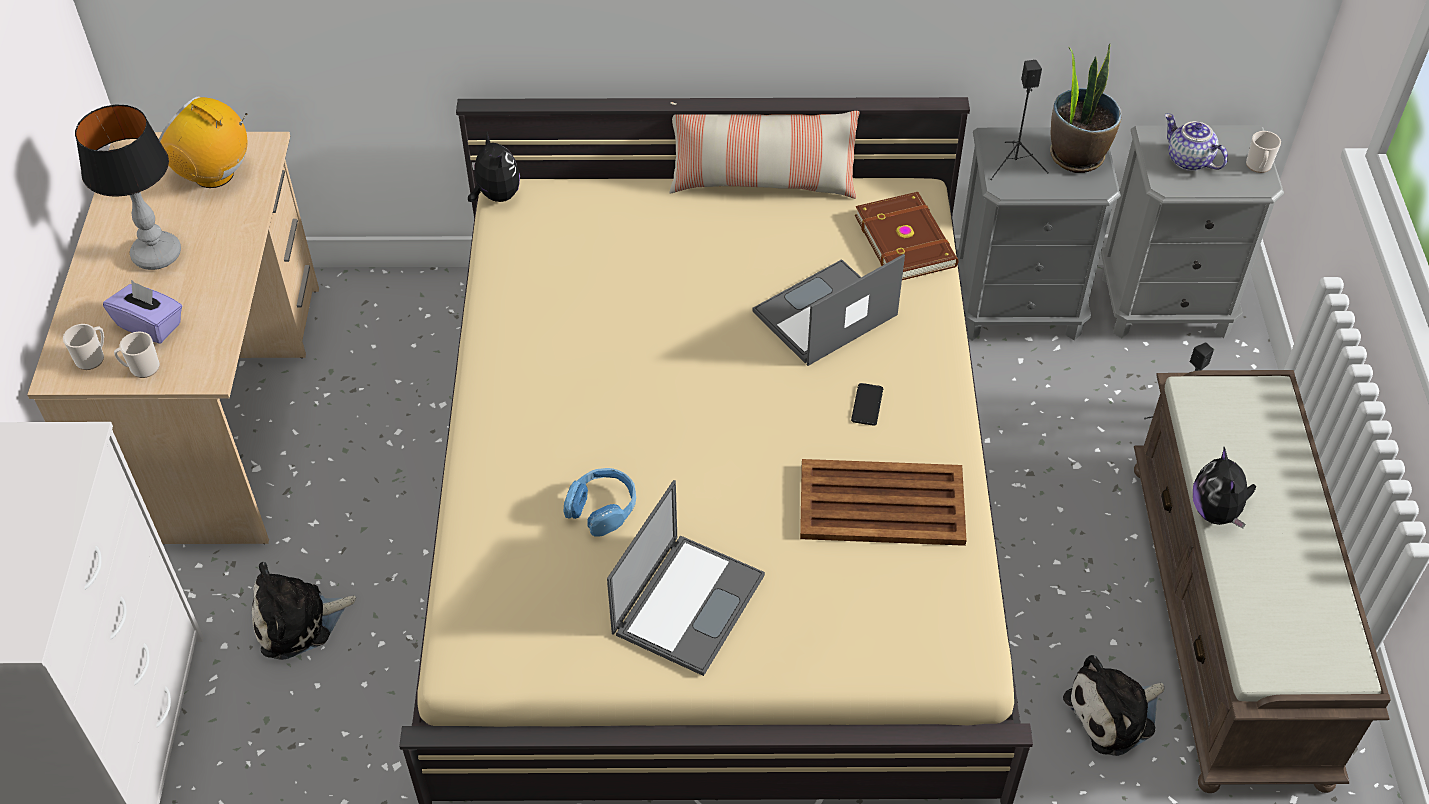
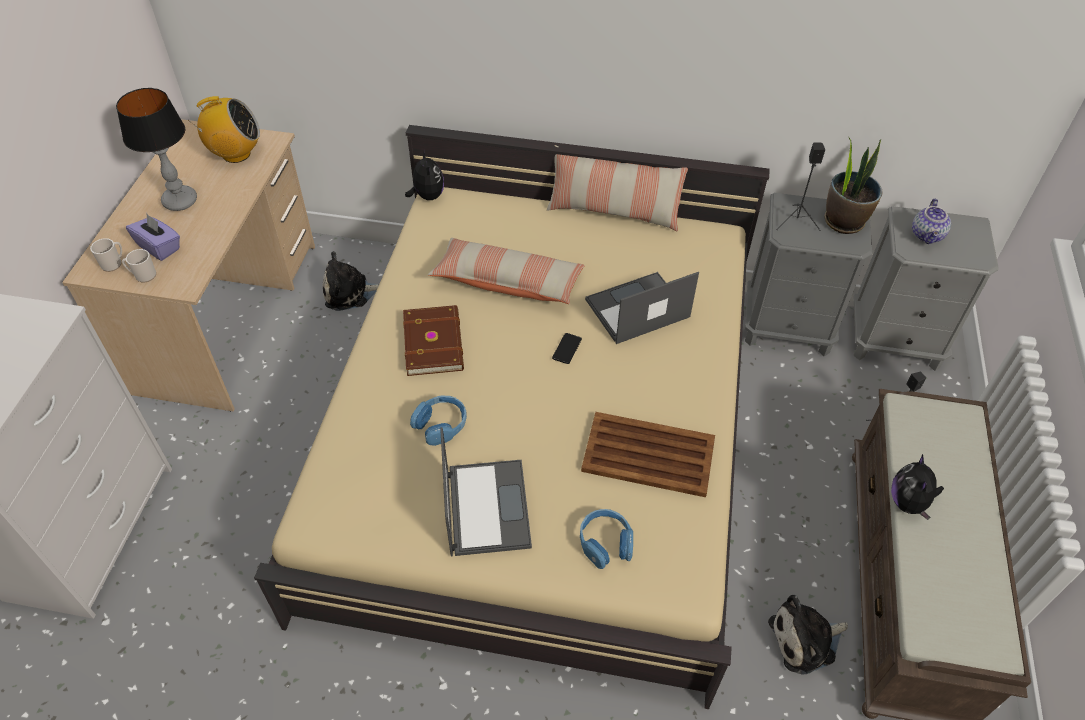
camera: 10 degrees right, 0 degrees up
radio [159,96,248,188] -> radio turned 135 degrees clockwise [188,96,260,163]
plush toy [252,562,356,660] -> plush toy moved to [323,251,379,311]
laptop [607,480,765,676] -> laptop turned 45 degrees counterclockwise [440,427,532,556]
phone [851,383,883,426] -> phone moved to [552,333,582,364]
brown book [855,192,958,280] -> brown book moved to [403,305,464,376]
teapot [1165,113,1228,171] -> teapot turned 135 degrees counterclockwise [912,199,951,244]
mug [1246,131,1281,173] -> none
none -> pillow [428,238,585,304]
none -> blue headphones [580,509,633,569]

